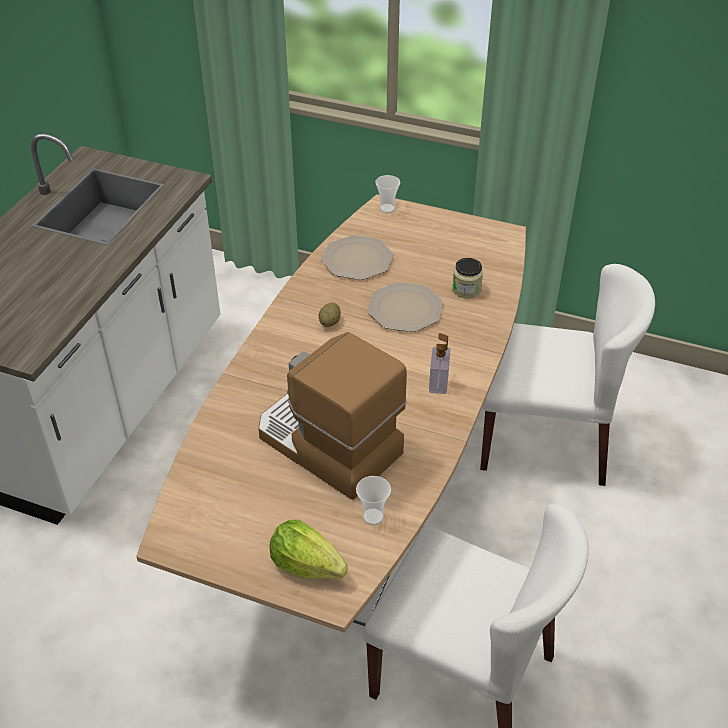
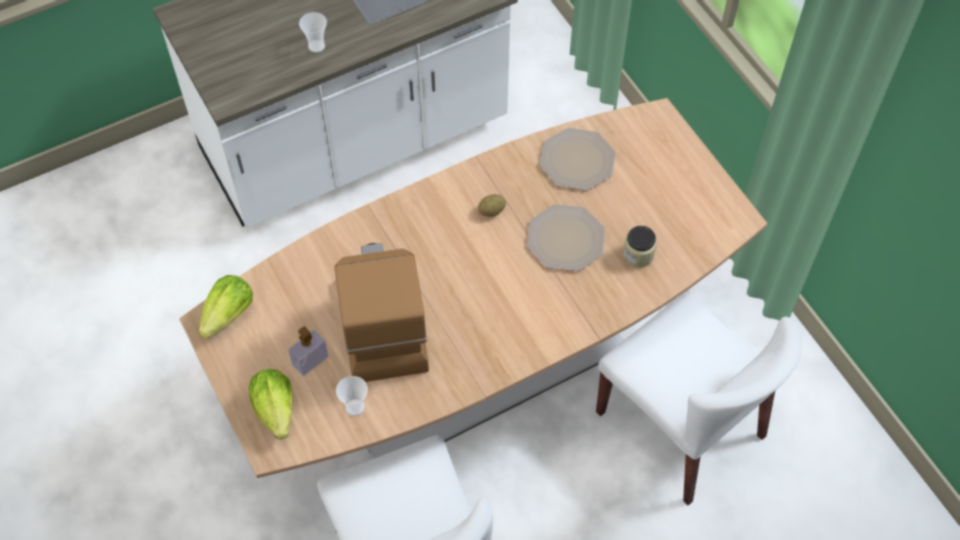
camera: 40 degrees right, 15 degrees up
cup [375,175,400,213] -> cup moved to [299,12,327,53]
soap dispenser [429,333,450,394] -> soap dispenser moved to [289,326,328,376]
none -> lettuce [199,275,253,339]

